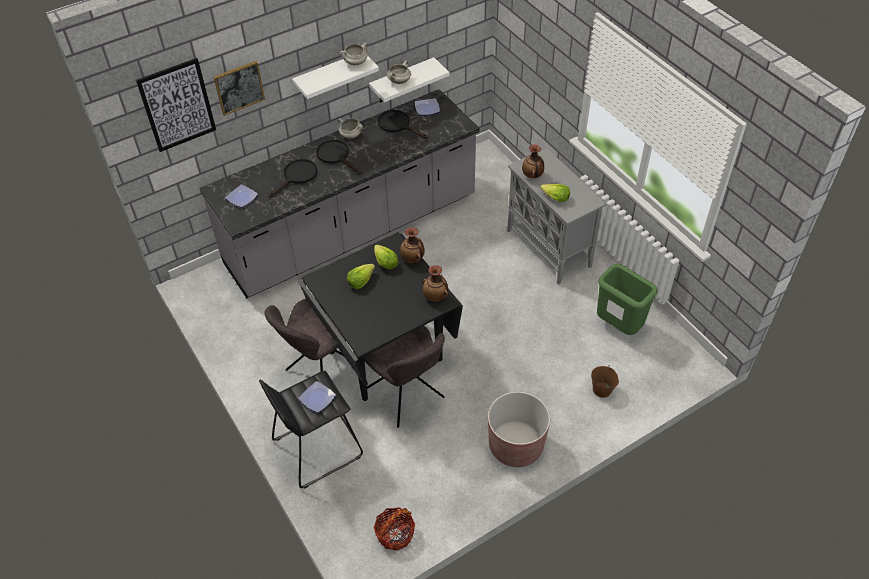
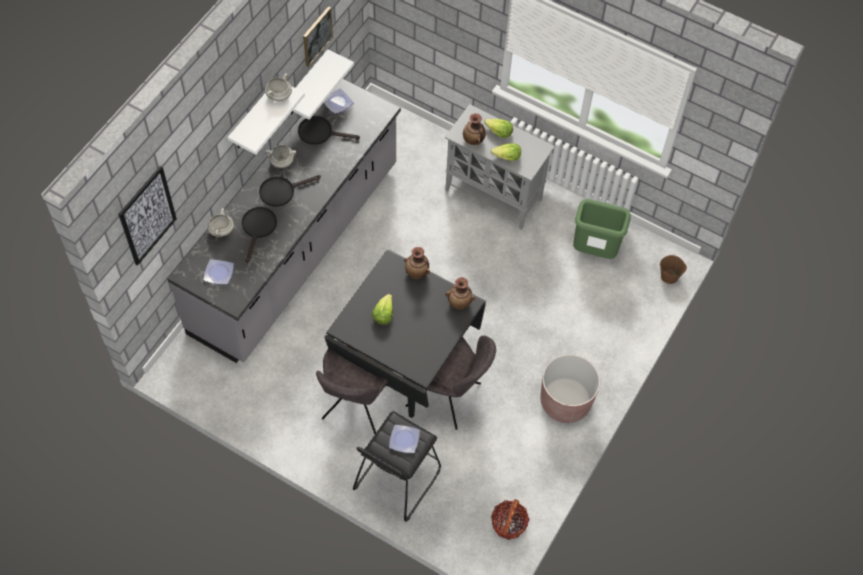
camera: 30 degrees left, 10 degrees up
picture [213,61,265,116] -> picture moved to [303,6,333,67]
black frying pan [316,140,361,174] -> black frying pan turned 45 degrees counterclockwise [259,175,321,207]
lettuce [374,245,399,269] -> lettuce moved to [484,119,513,138]
white cooking pot [387,60,411,84] -> white cooking pot moved to [207,208,234,237]
brown bucket [591,365,619,398] -> brown bucket moved to [660,254,687,284]

